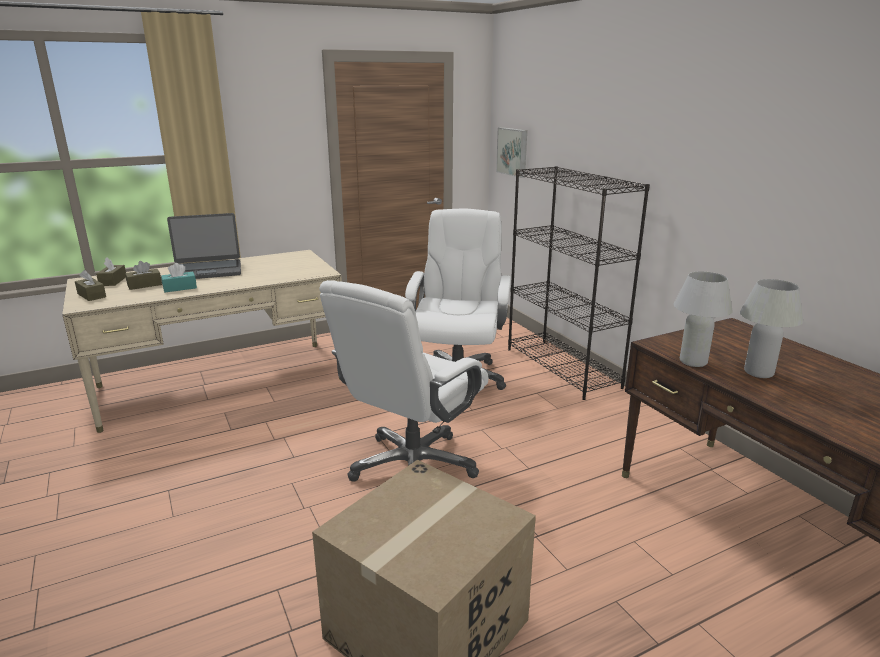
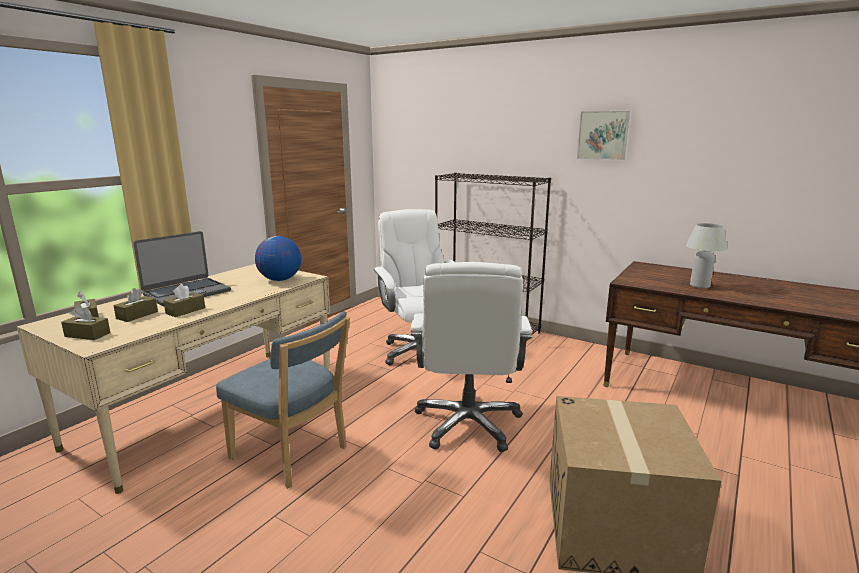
camera: 30 degrees left, 5 degrees down
turquoise tissue box [161,263,197,292] -> brown tissue box [164,284,205,317]
picture [496,127,527,178] -> picture moved to [577,111,630,160]
white table lamp [674,271,733,367] -> none
none -> blue chair [216,311,350,489]
none -> globe [255,236,301,281]

